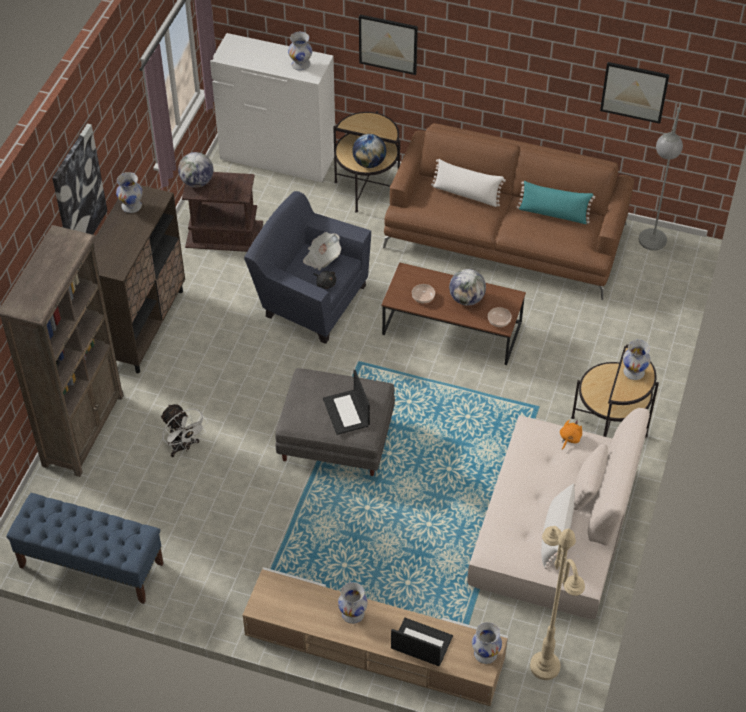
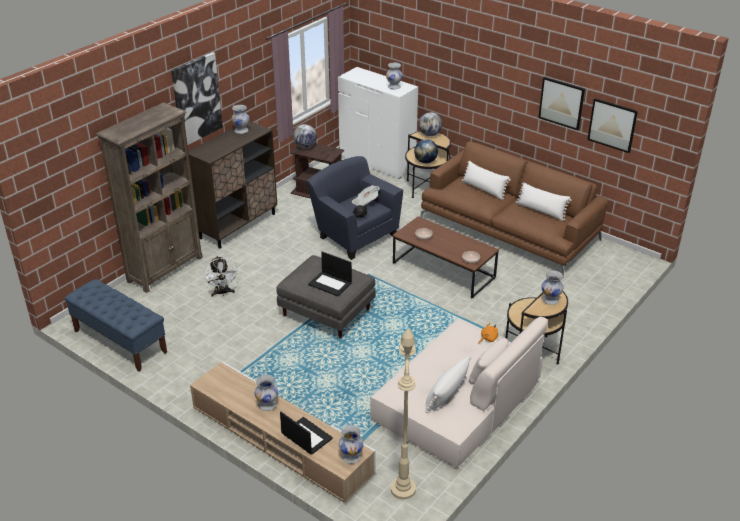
camera: 20 degrees right, 15 degrees down
laptop [323,370,370,435] -> laptop turned 60 degrees counterclockwise [308,251,352,296]
picture [359,15,418,75] -> picture moved to [538,77,585,130]
globe [449,269,486,306] -> globe moved to [419,112,442,136]
turquoise pillow [517,181,595,224] -> white pillow [516,182,572,221]
grey floor lamp [639,102,683,251] -> none

